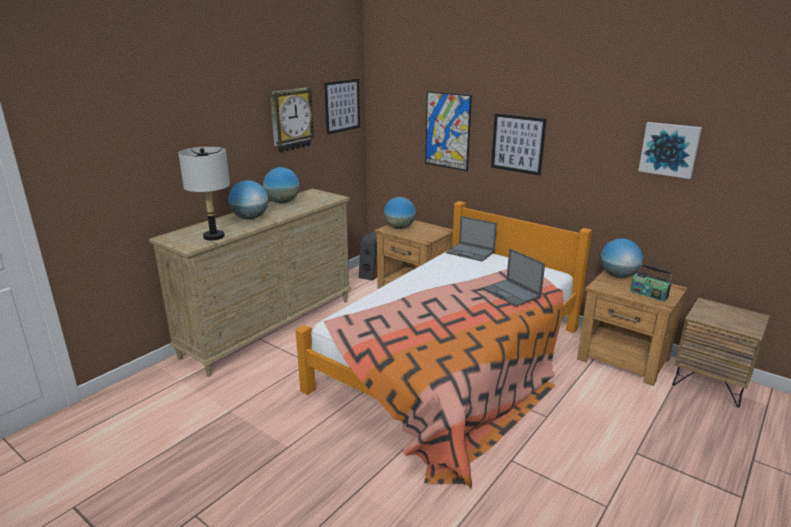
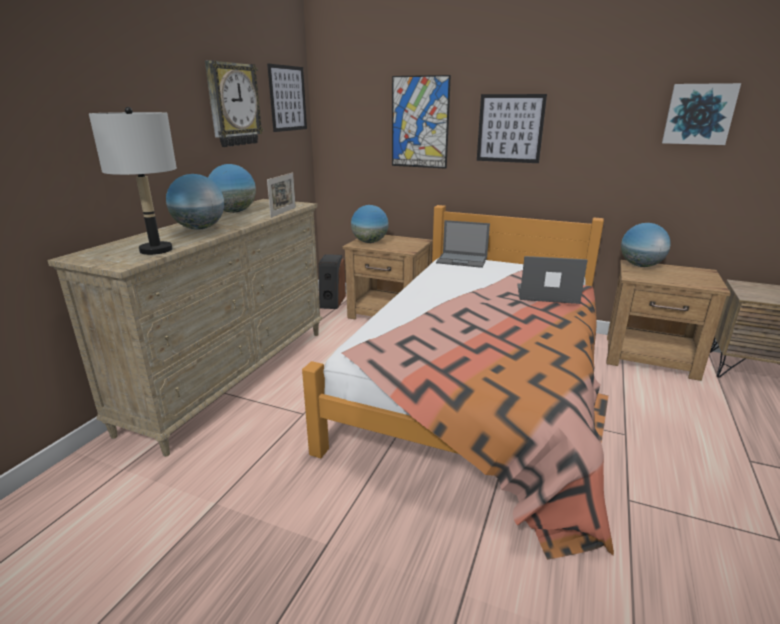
camera: 15 degrees left, 0 degrees up
laptop [482,248,545,307] -> laptop turned 150 degrees clockwise [517,256,588,304]
radio [631,264,673,302] -> none
none -> picture frame [267,173,296,218]

